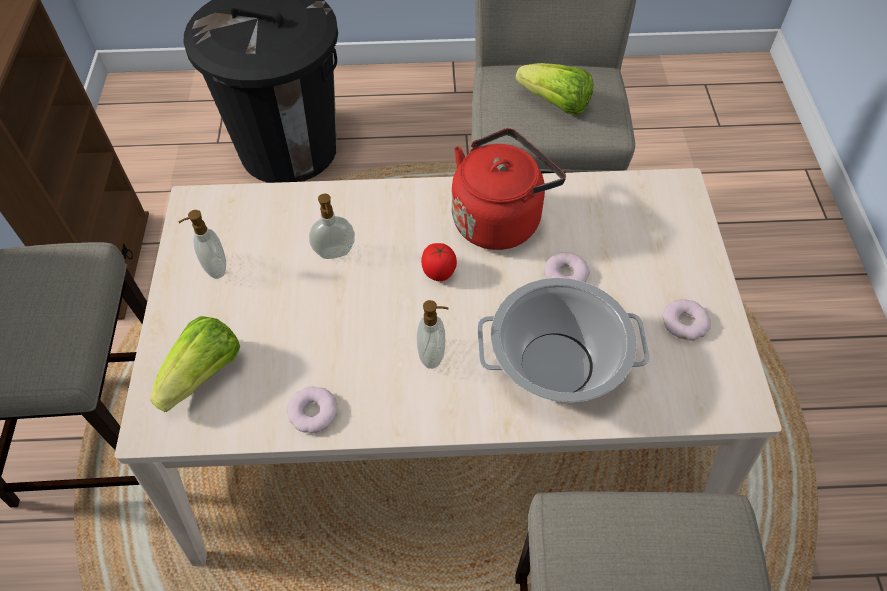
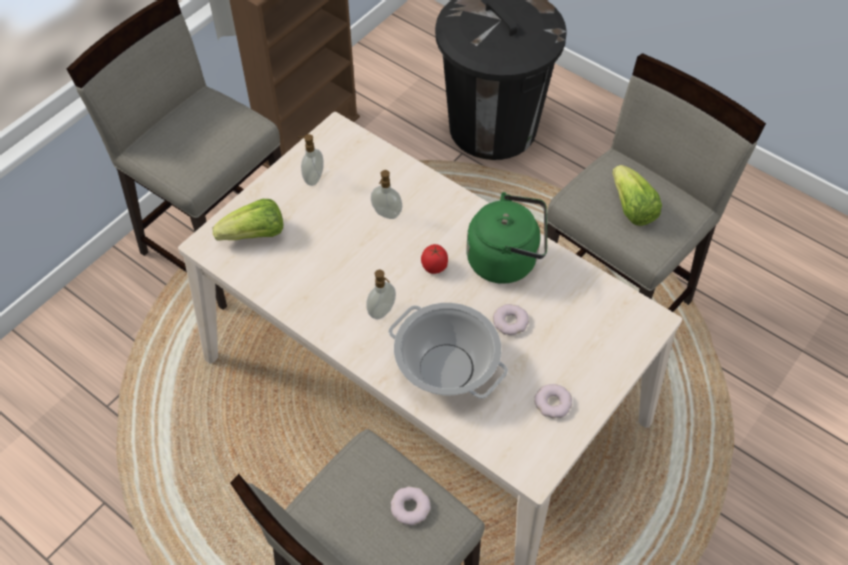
camera: 40 degrees right, 0 degrees up
donut [287,386,338,433] -> donut moved to [391,486,431,525]
red kettle [452,128,566,250] -> green kettle [466,192,547,284]

